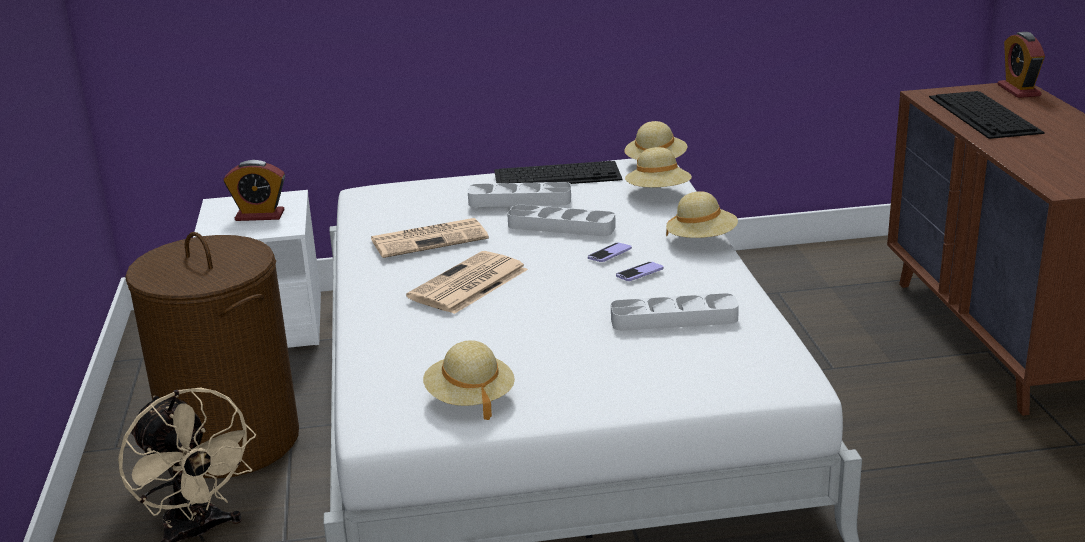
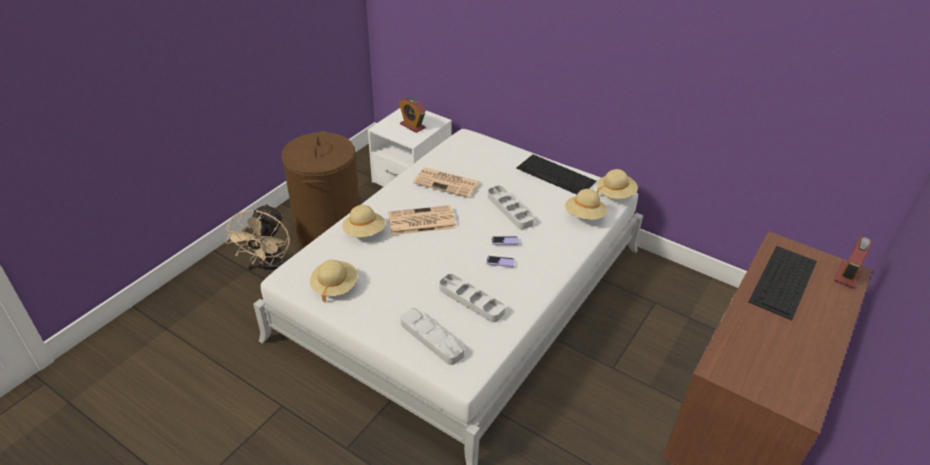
camera: 40 degrees right, 15 degrees up
grey tray [468,182,571,207] -> grey tray moved to [400,308,464,365]
beige hat [666,191,738,238] -> beige hat moved to [342,205,386,237]

